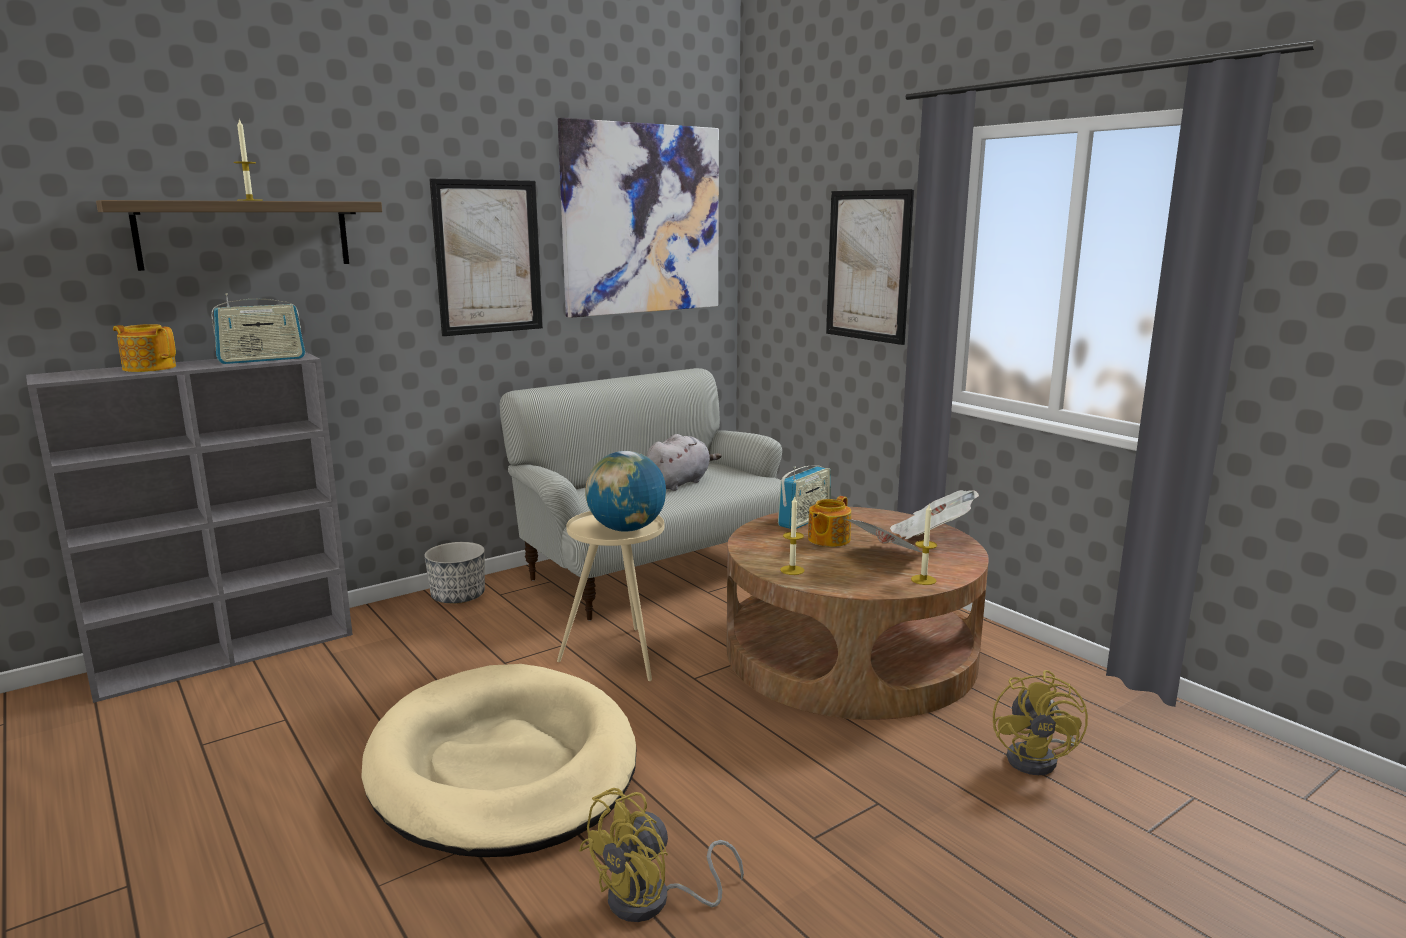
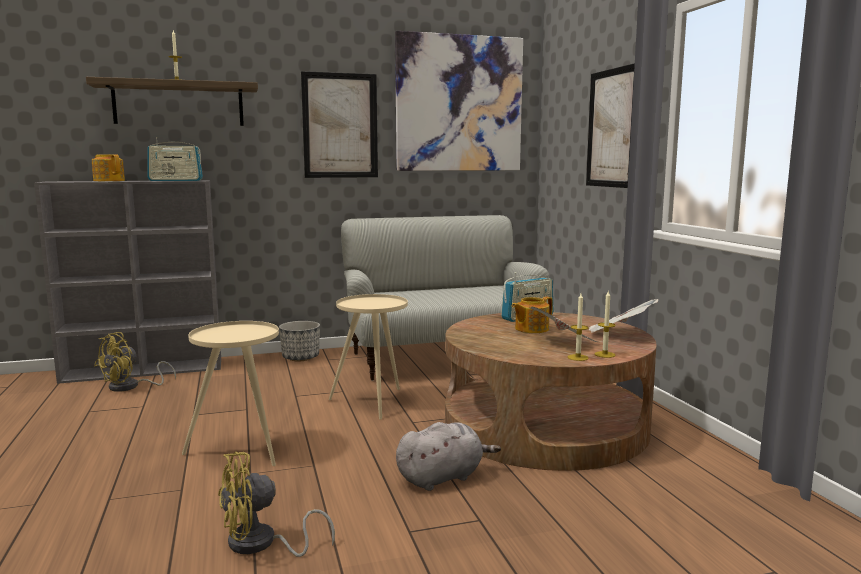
camera: 20 degrees right, 5 degrees down
beige dog bed [361,664,636,857] -> beige side table [182,321,279,466]
globe [585,451,666,532] -> none
grey plush toy [646,434,722,491] -> grey plush toy moved to [396,422,501,491]
candle [780,495,804,575] -> candle moved to [595,291,616,358]
yellow fan [993,670,1088,775] -> yellow fan moved to [94,332,176,392]

